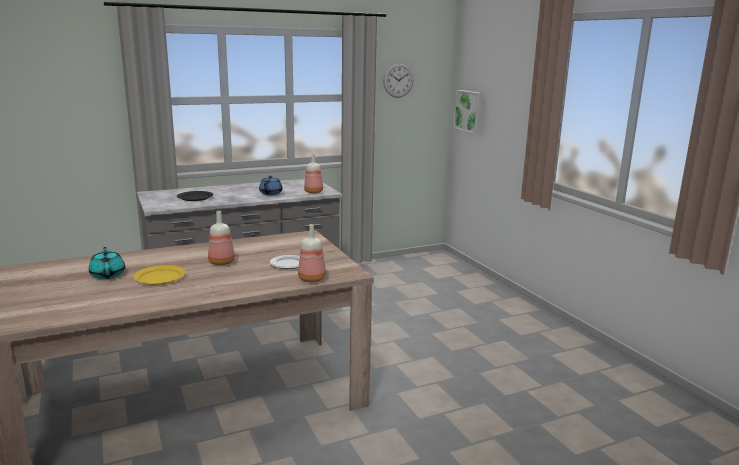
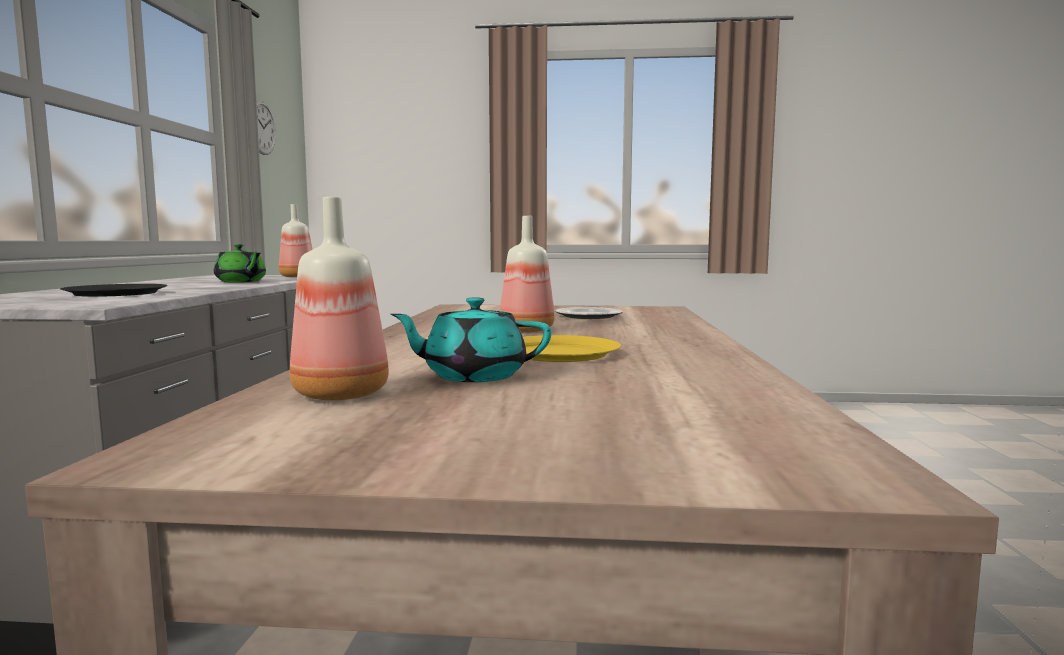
camera: 60 degrees left, 10 degrees down
blue teapot [259,176,283,195] -> green teapot [214,244,266,282]
bottle [298,224,326,282] -> bottle moved to [290,197,389,400]
picture [453,90,482,134] -> none

